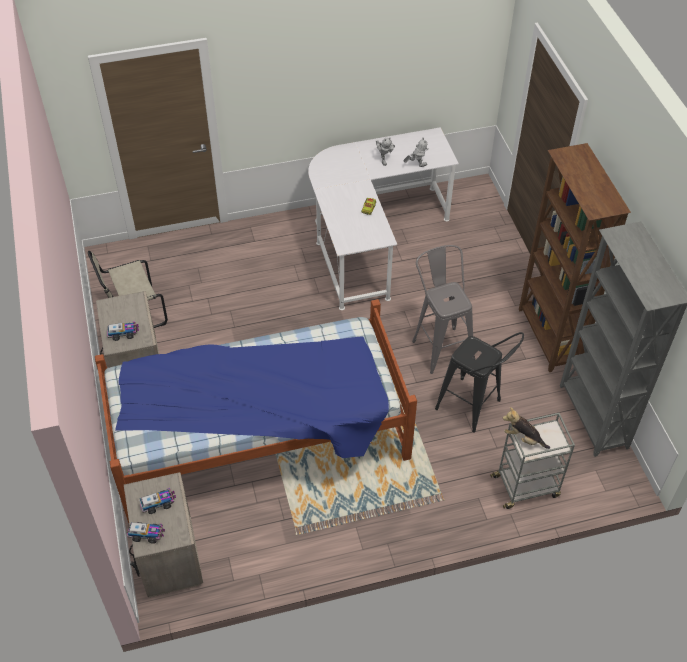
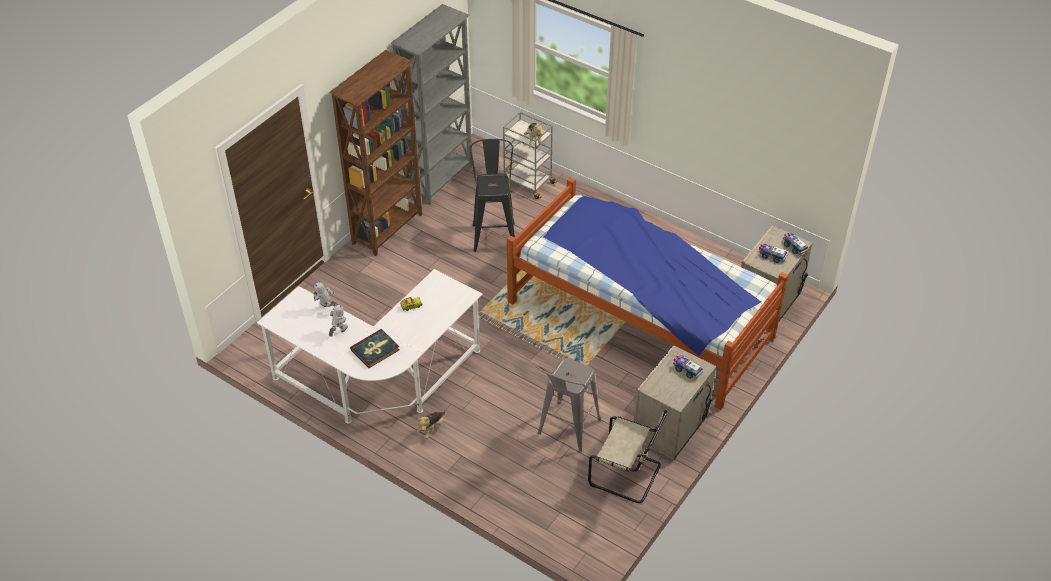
camera: 130 degrees left, 5 degrees down
grey stool [412,245,474,374] -> grey stool moved to [535,358,601,452]
none -> book [350,329,400,368]
none -> plush toy [417,411,445,439]

